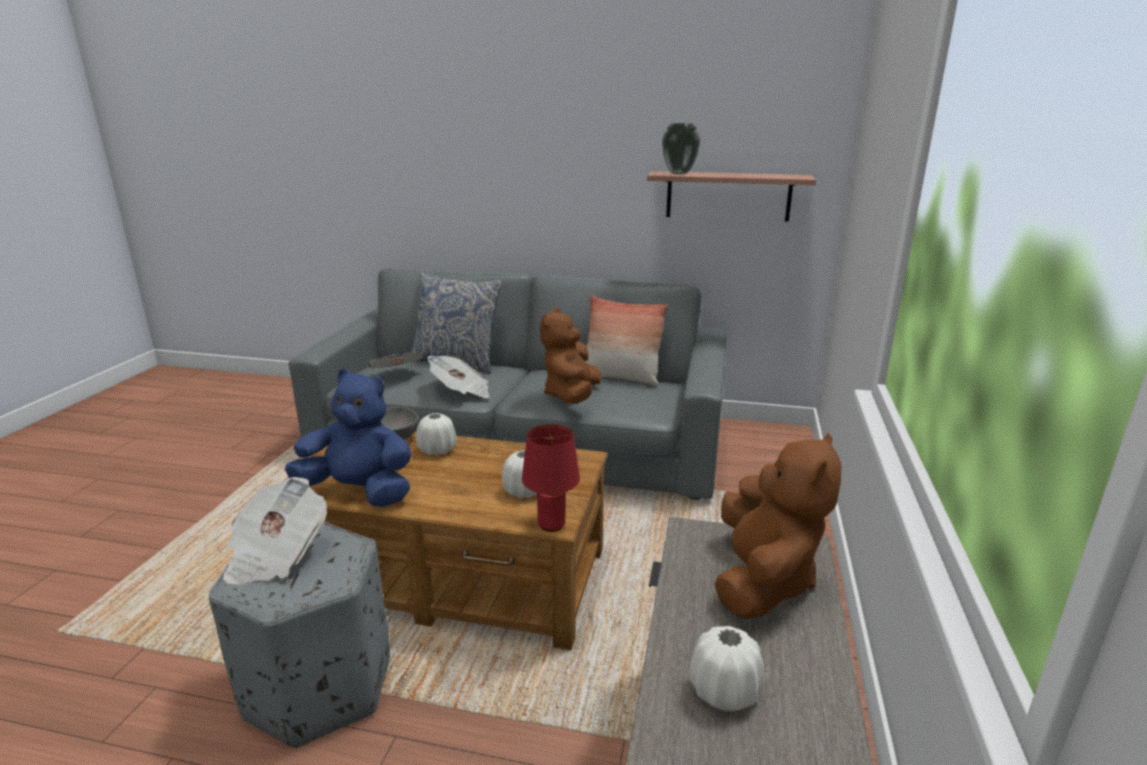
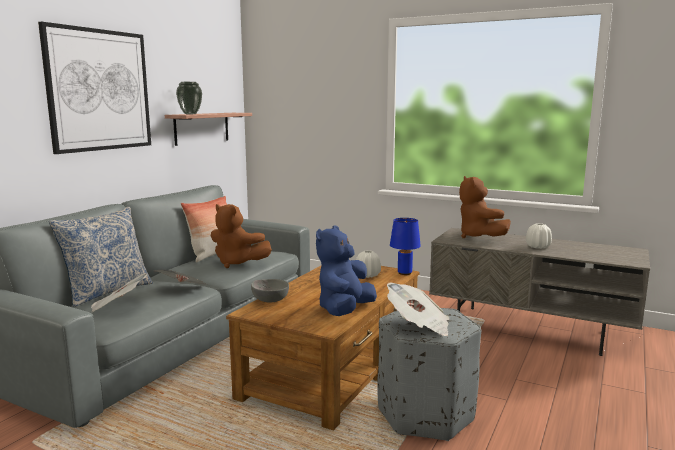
camera: 75 degrees left, 10 degrees down
white vase [416,413,457,456] -> none
red table lamp [522,424,580,532] -> blue table lamp [390,218,421,275]
brown plush toy [715,432,841,619] -> brown plush toy turned 135 degrees counterclockwise [459,176,511,238]
none -> picture [38,22,151,154]

